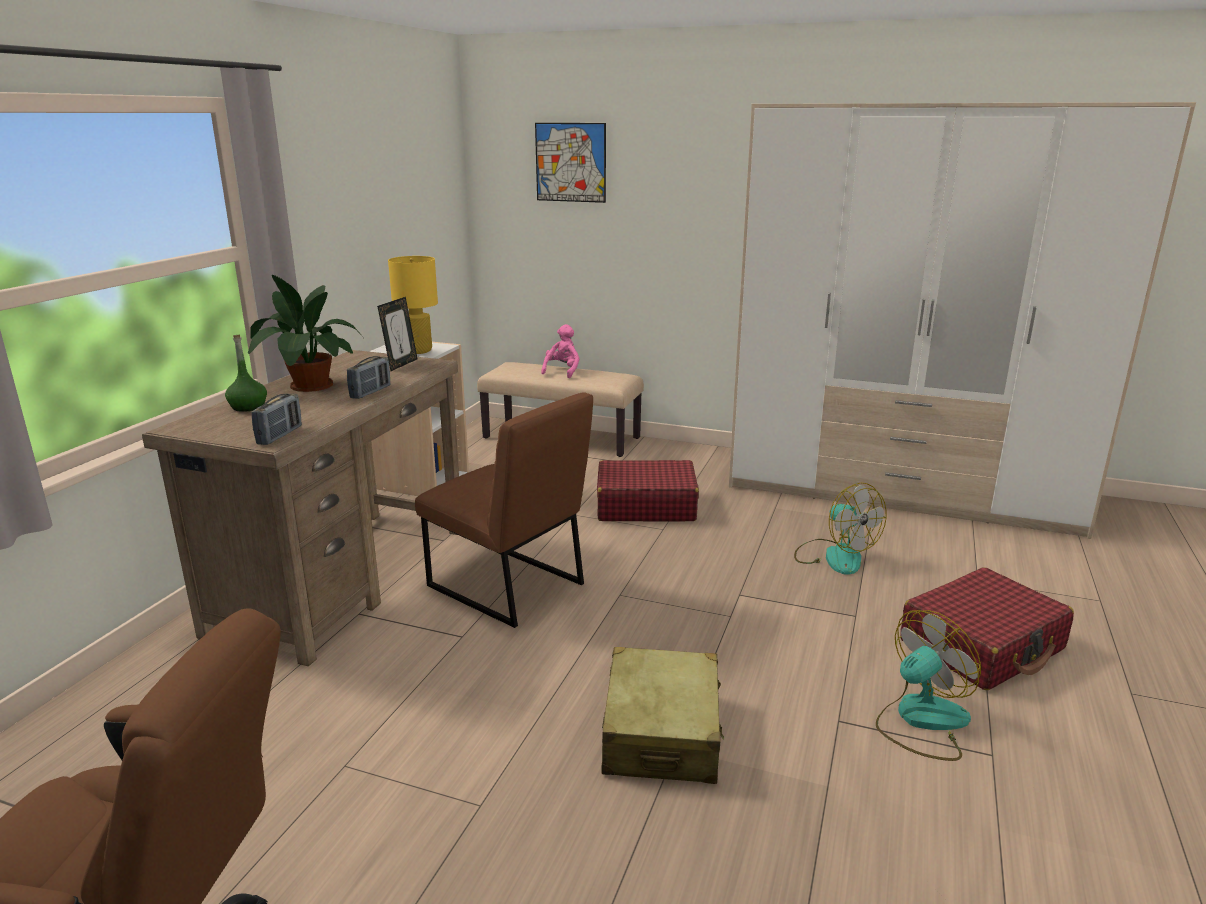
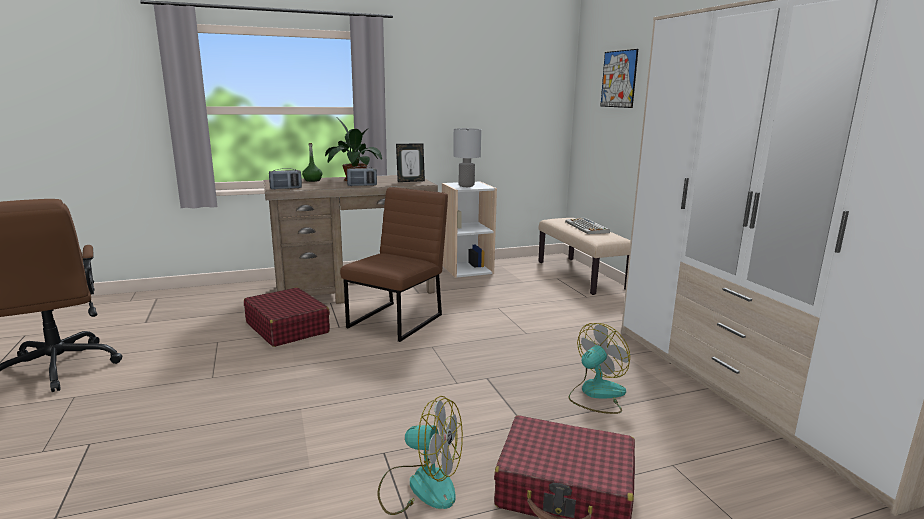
camera: 50 degrees right, 5 degrees down
yellow table lamp [388,256,438,354] -> grey table lamp [453,128,481,187]
brown chair [415,392,593,628] -> brown chair turned 150 degrees counterclockwise [340,187,448,342]
pink plush toy [541,324,580,378] -> keyboard [565,217,610,234]
red suitcase [597,460,699,521] -> red suitcase moved to [244,287,330,347]
beige suitcase [601,647,724,784] -> none
fan [794,483,887,575] -> fan turned 150 degrees counterclockwise [568,323,630,414]

